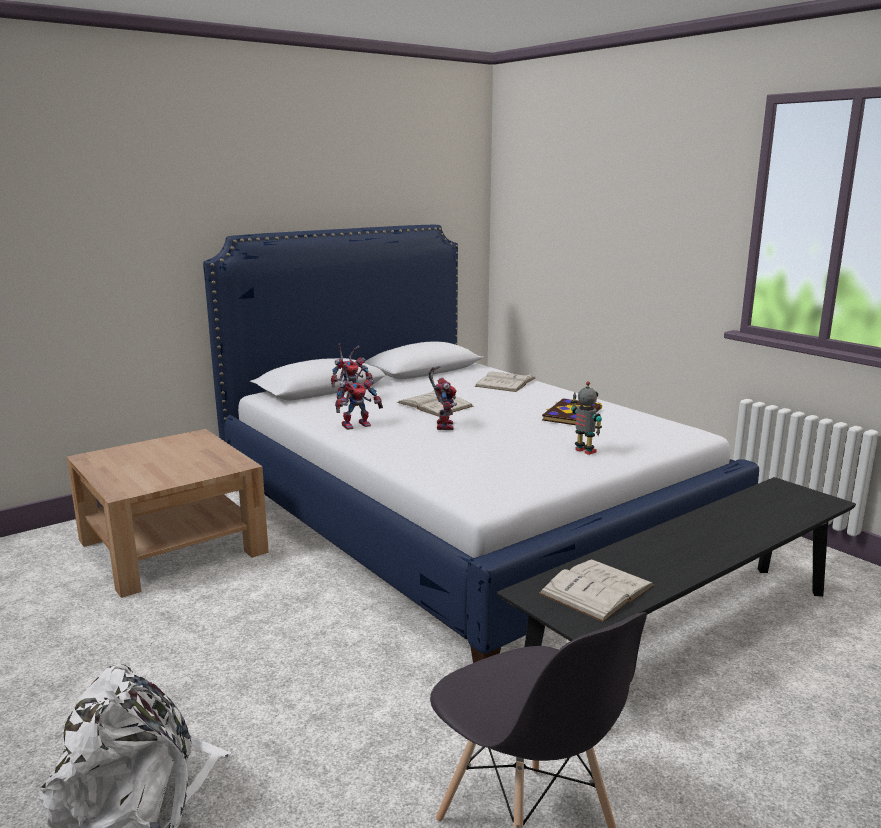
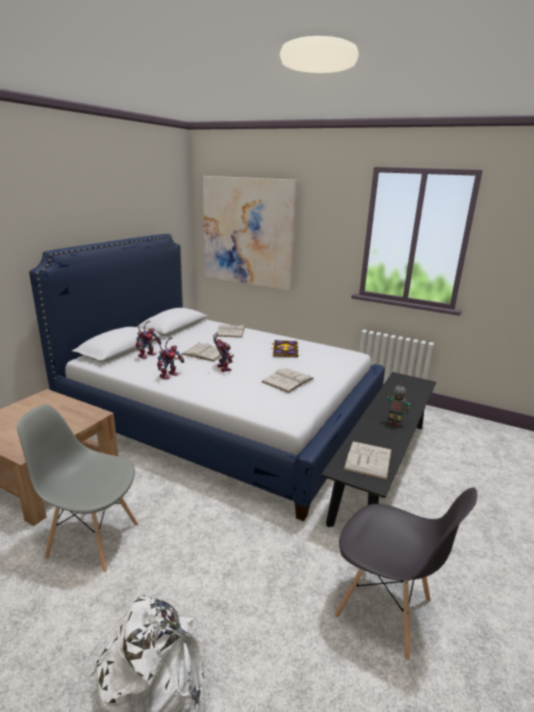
camera: 25 degrees left, 5 degrees up
toy robot [571,381,602,455] -> toy robot moved to [386,382,410,425]
none -> grey chair [17,405,138,572]
none -> picture [203,176,298,290]
none -> white book [262,368,314,393]

